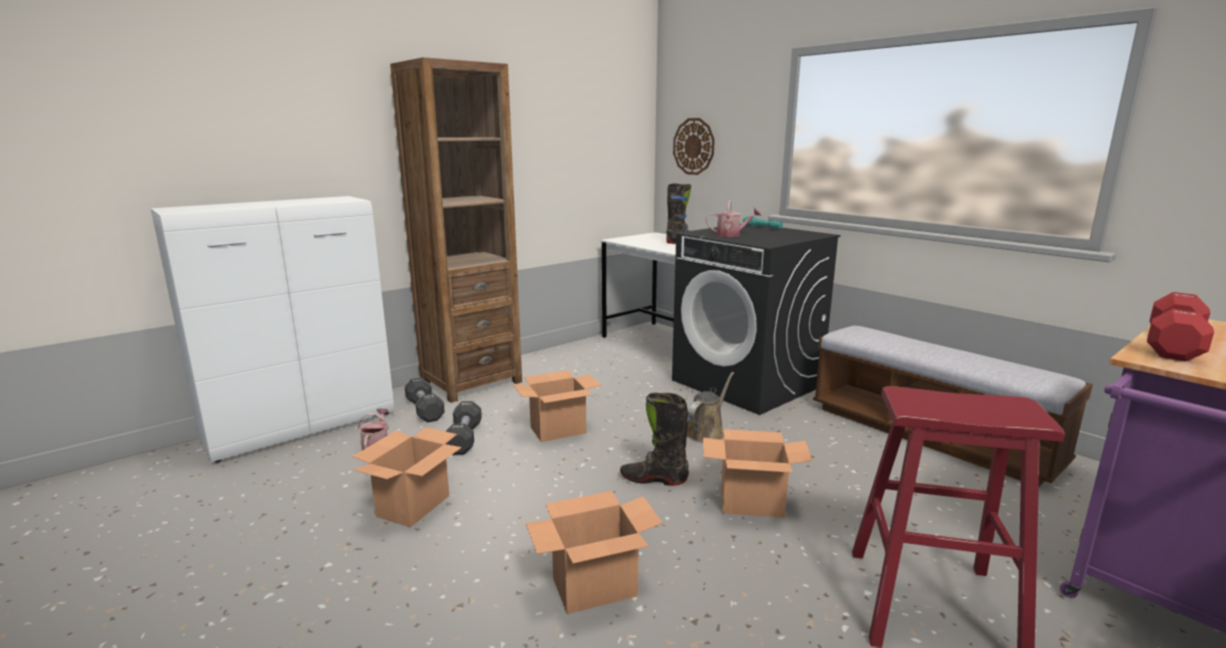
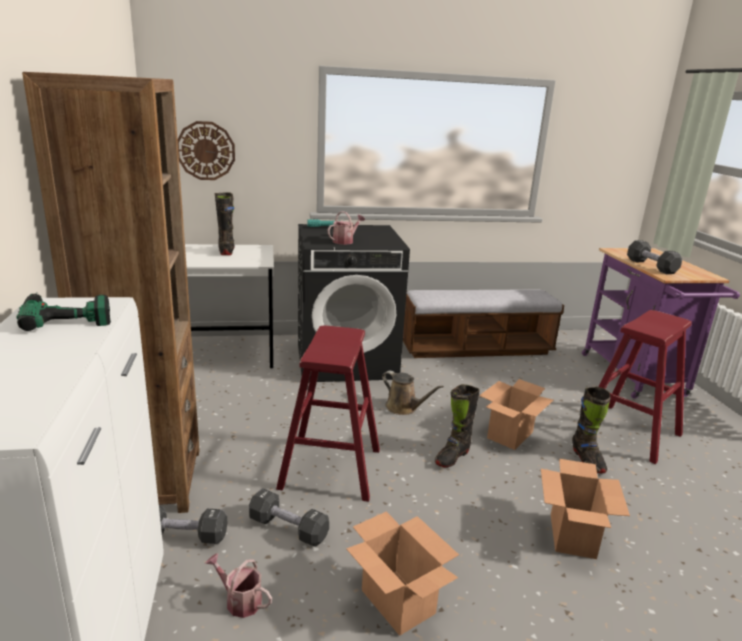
camera: 60 degrees left, 5 degrees up
cardboard box [513,370,602,442] -> red stool [276,325,380,502]
brown watering can [687,372,734,442] -> brown watering can turned 150 degrees clockwise [382,371,444,415]
red dumbbell [1147,292,1214,361] -> black dumbbell [627,240,683,274]
none -> power drill [17,292,111,331]
none -> black boot [572,387,611,473]

